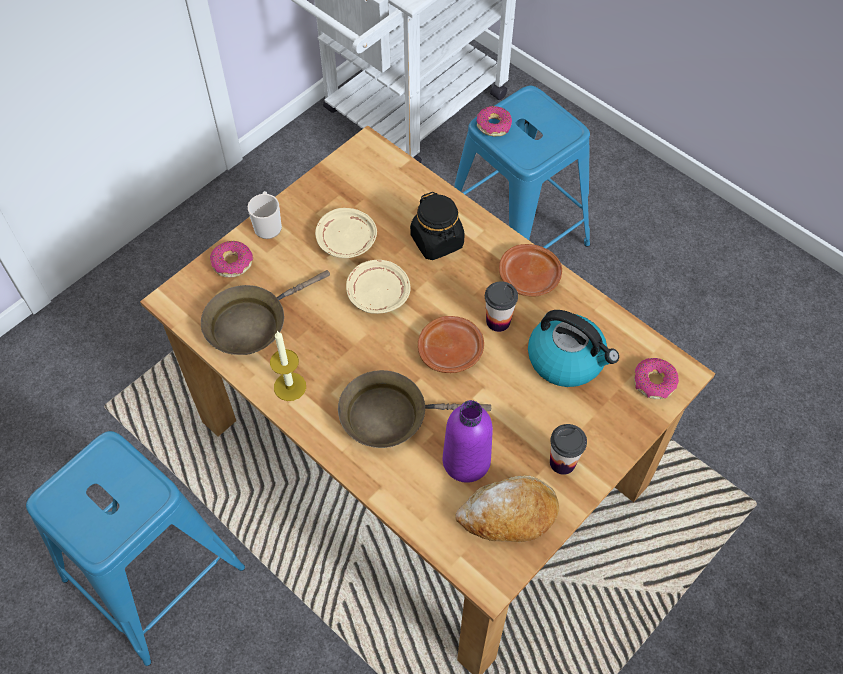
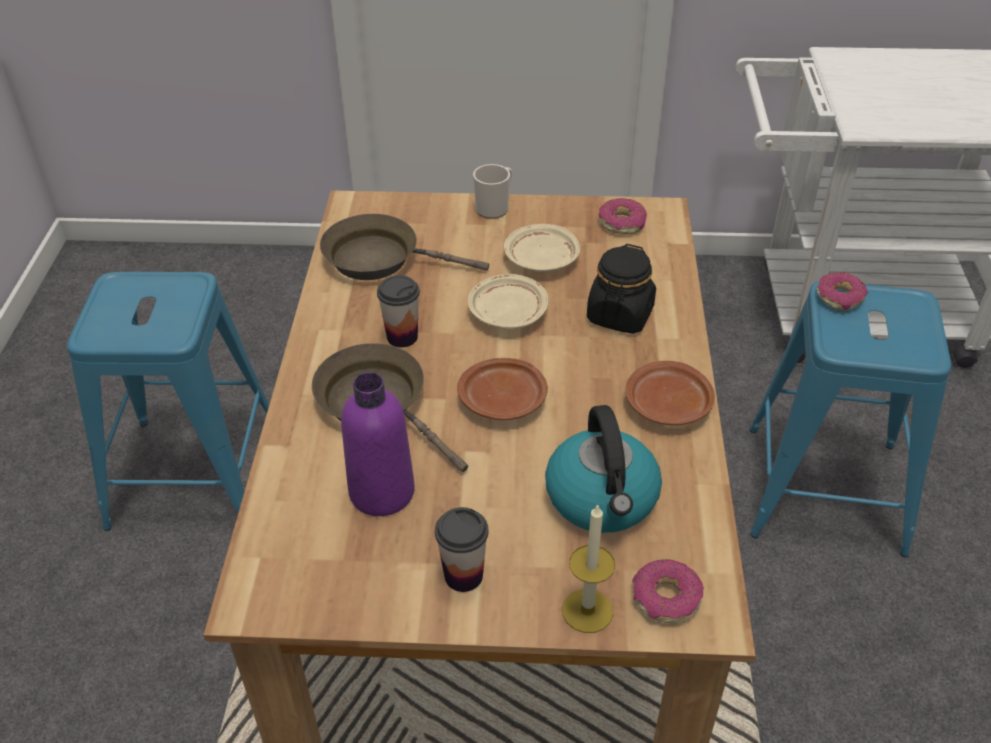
camera: 50 degrees right, 15 degrees down
donut [210,241,253,278] -> donut moved to [599,198,647,234]
candle [270,331,306,401] -> candle moved to [562,503,615,633]
bread [455,475,559,542] -> none
cup [485,281,518,332] -> cup moved to [377,275,420,347]

